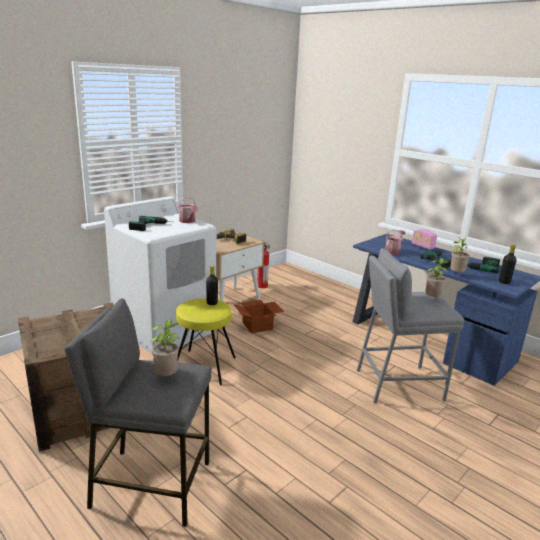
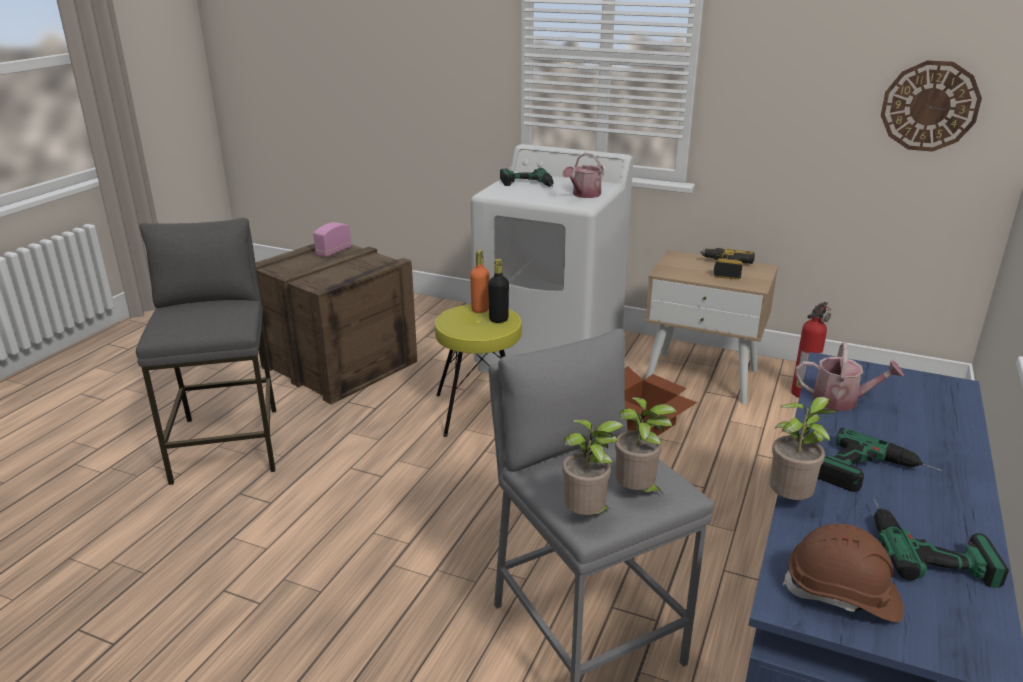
camera: 70 degrees right, 5 degrees up
potted plant [150,318,179,376] -> potted plant moved to [562,420,624,515]
radio [412,229,437,250] -> radio moved to [313,222,351,257]
black bottle [499,244,517,284] -> brown hard hat [783,524,904,623]
none -> orange bottle [470,250,489,313]
none -> wall clock [881,60,982,152]

